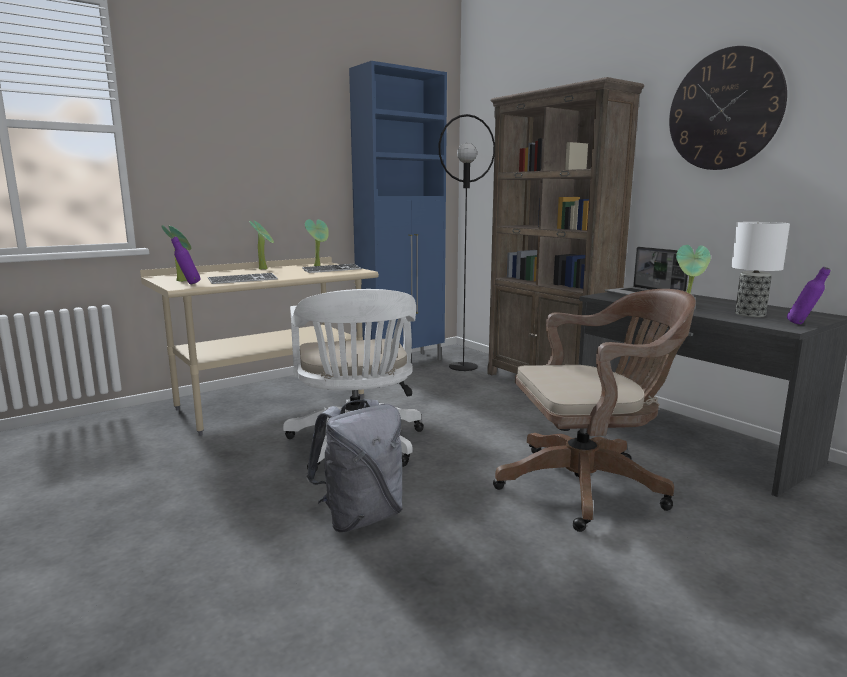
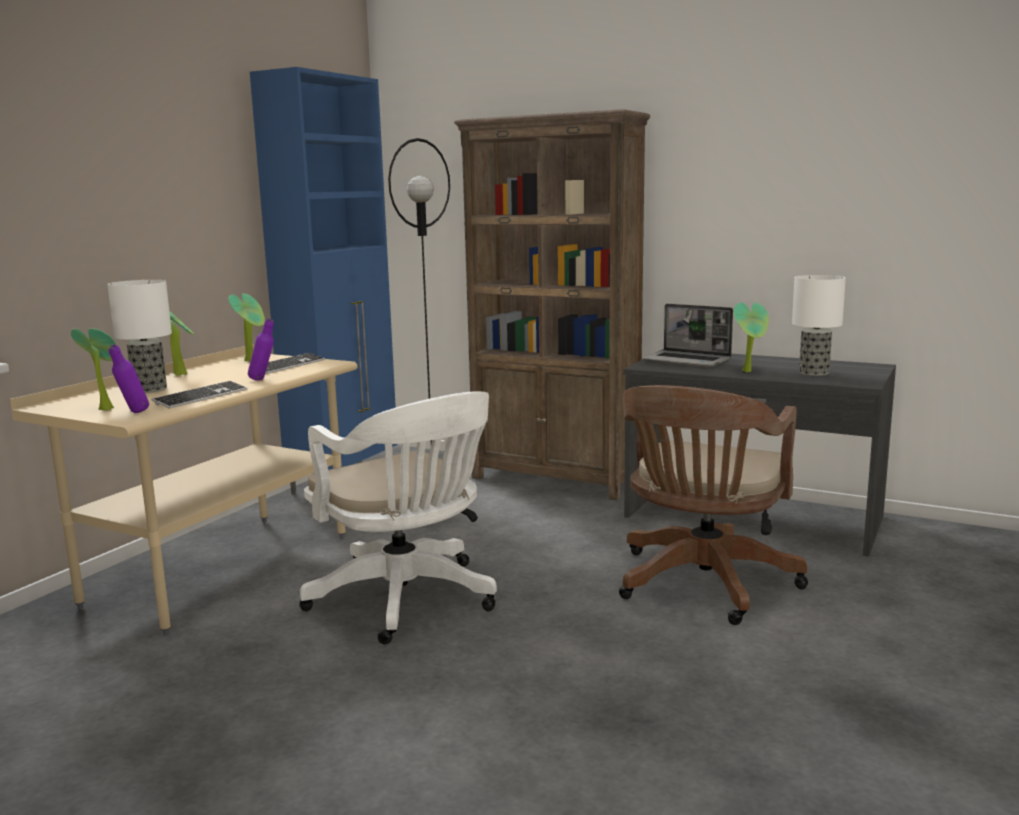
camera: 25 degrees left, 0 degrees up
grey backpack [306,399,403,532] -> none
brown office chair [493,289,696,532] -> brown office chair turned 150 degrees clockwise [619,385,808,625]
wall clock [669,46,787,170] -> none
purple bottle [787,267,831,325] -> purple bottle moved to [248,319,274,381]
none -> table lamp [107,280,172,393]

